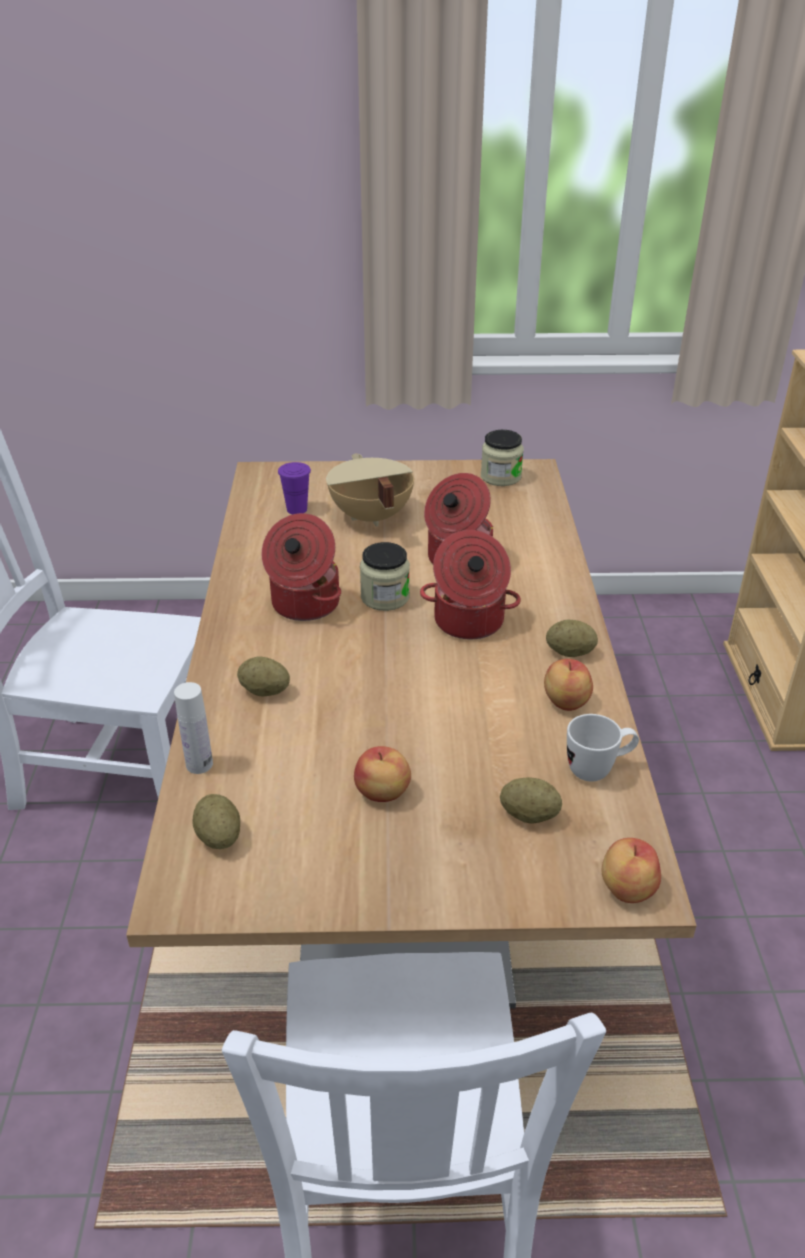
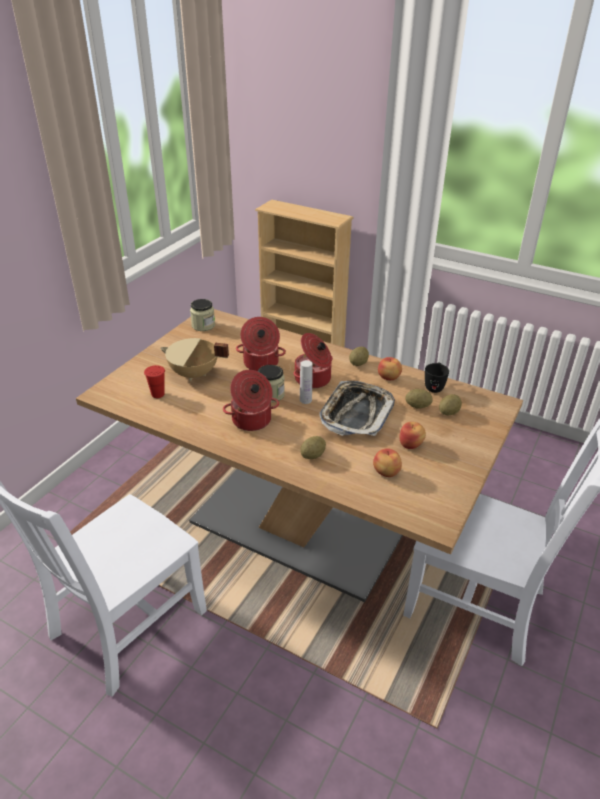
camera: 60 degrees left, 0 degrees up
white bottle [174,682,213,774] -> white bottle moved to [300,360,313,404]
potato [193,794,240,849] -> potato moved to [405,389,433,409]
purple cup [278,462,311,514] -> red cup [144,365,165,398]
white mug [567,714,639,781] -> black mug [425,363,449,393]
apple [602,838,661,903] -> apple moved to [373,448,402,477]
none -> tray [319,381,395,436]

